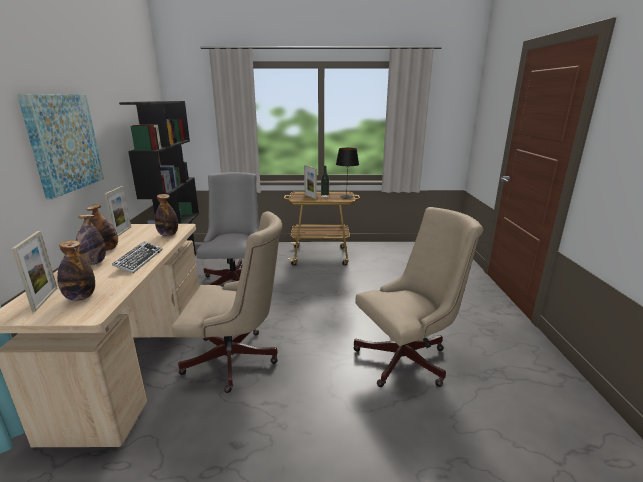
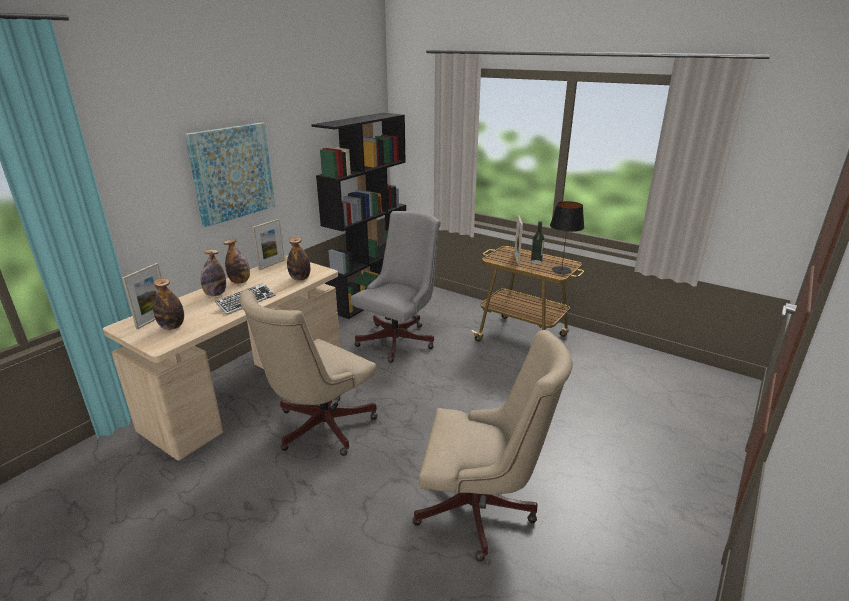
camera: 35 degrees right, 5 degrees up
beige office chair [172,211,282,393] -> beige office chair turned 90 degrees clockwise [239,290,378,456]

